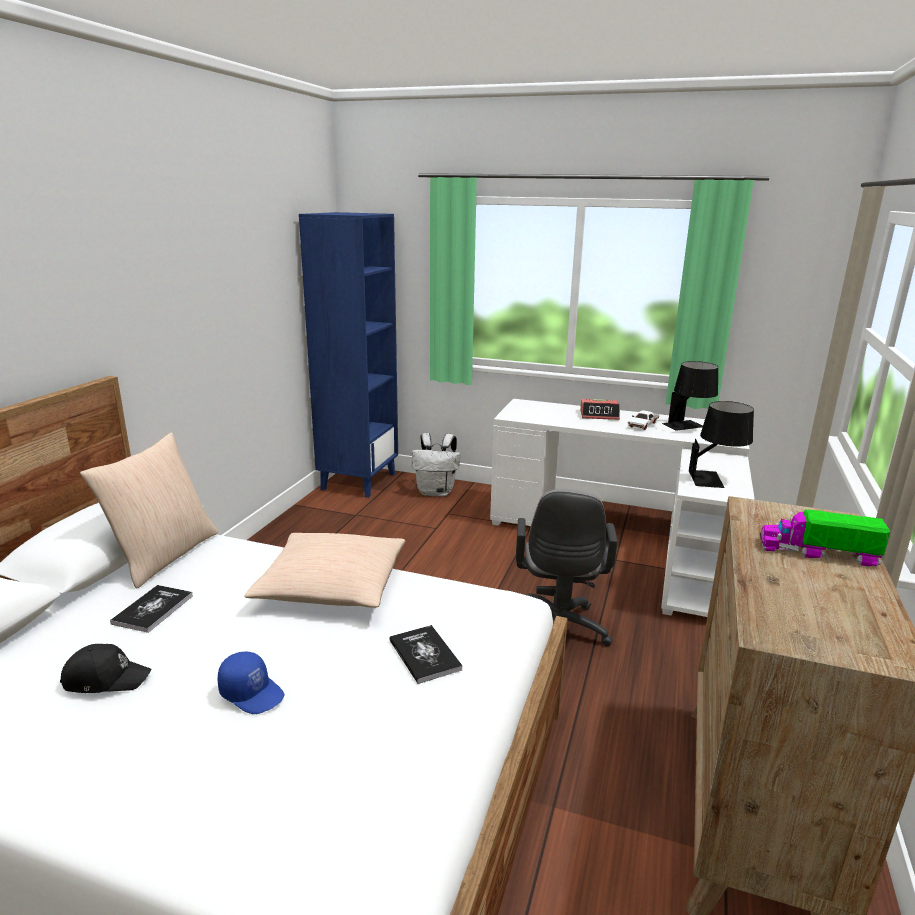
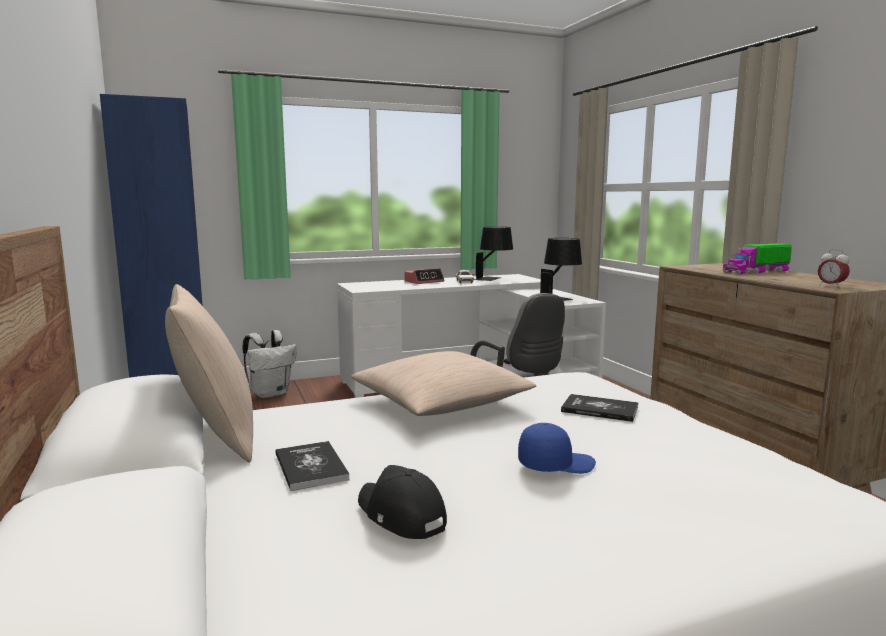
camera: 40 degrees left, 10 degrees down
black cap [60,644,152,693] -> black cap turned 90 degrees counterclockwise [358,465,447,539]
none -> alarm clock [818,249,850,288]

